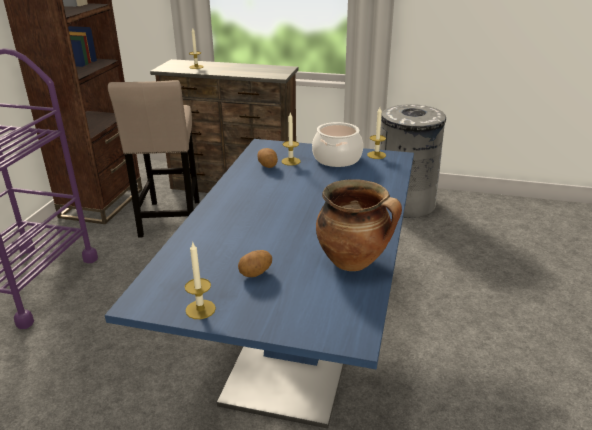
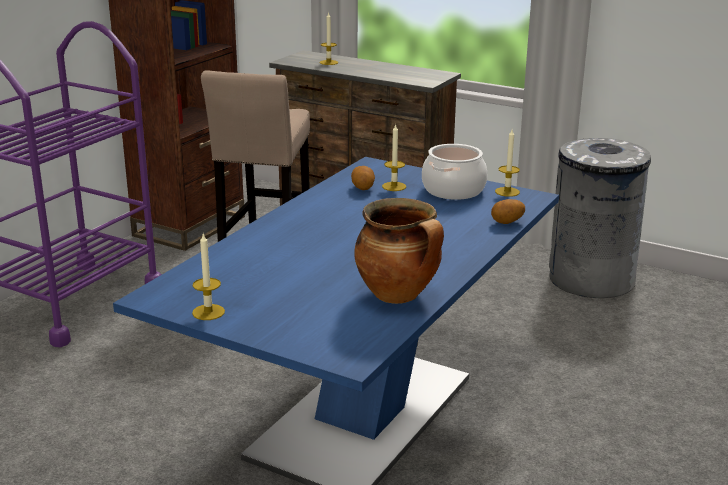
camera: 15 degrees right, 5 degrees down
potato [238,250,272,277] -> potato moved to [491,199,525,224]

